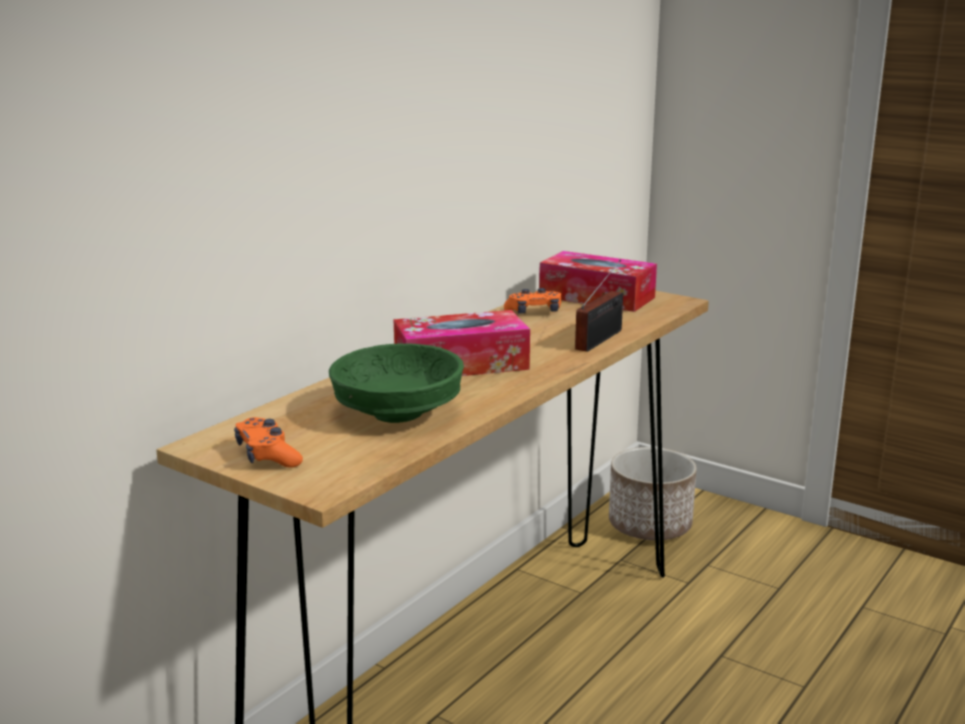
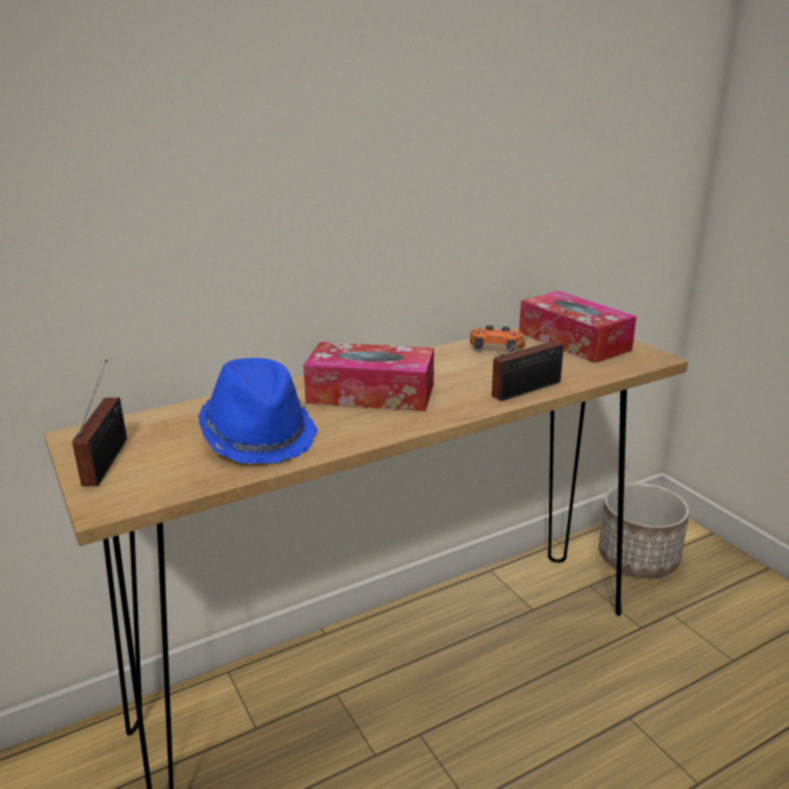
camera: 25 degrees right, 5 degrees up
orange game controller [234,417,303,468] -> radio [72,359,127,486]
green bowl [329,343,464,423] -> blue hat [198,358,318,464]

